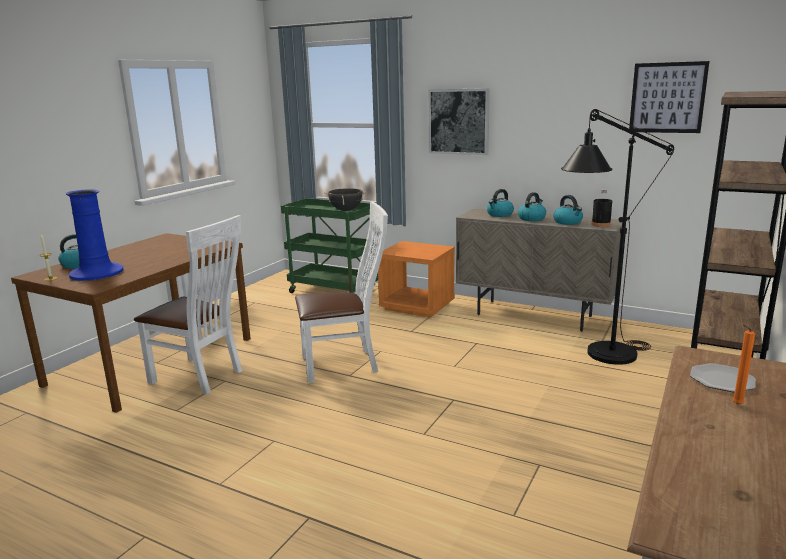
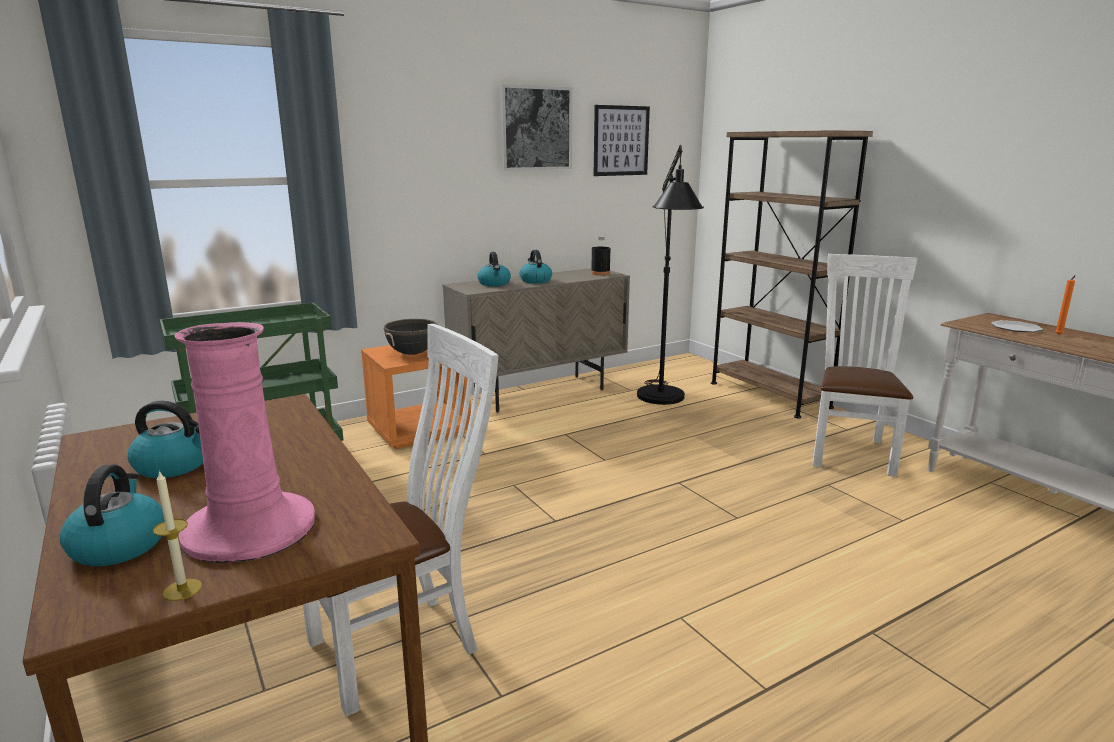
camera: 60 degrees left, 0 degrees up
blue vase [66,189,124,281] -> pink vase [174,322,315,563]
white chair [295,202,388,383] -> white chair moved to [813,254,918,477]
black cooking pot [324,188,367,211] -> black cooking pot moved to [384,319,437,355]
picture [428,88,490,155] -> picture moved to [499,84,572,171]
kettle [553,195,583,225] -> kettle moved to [128,401,203,478]

